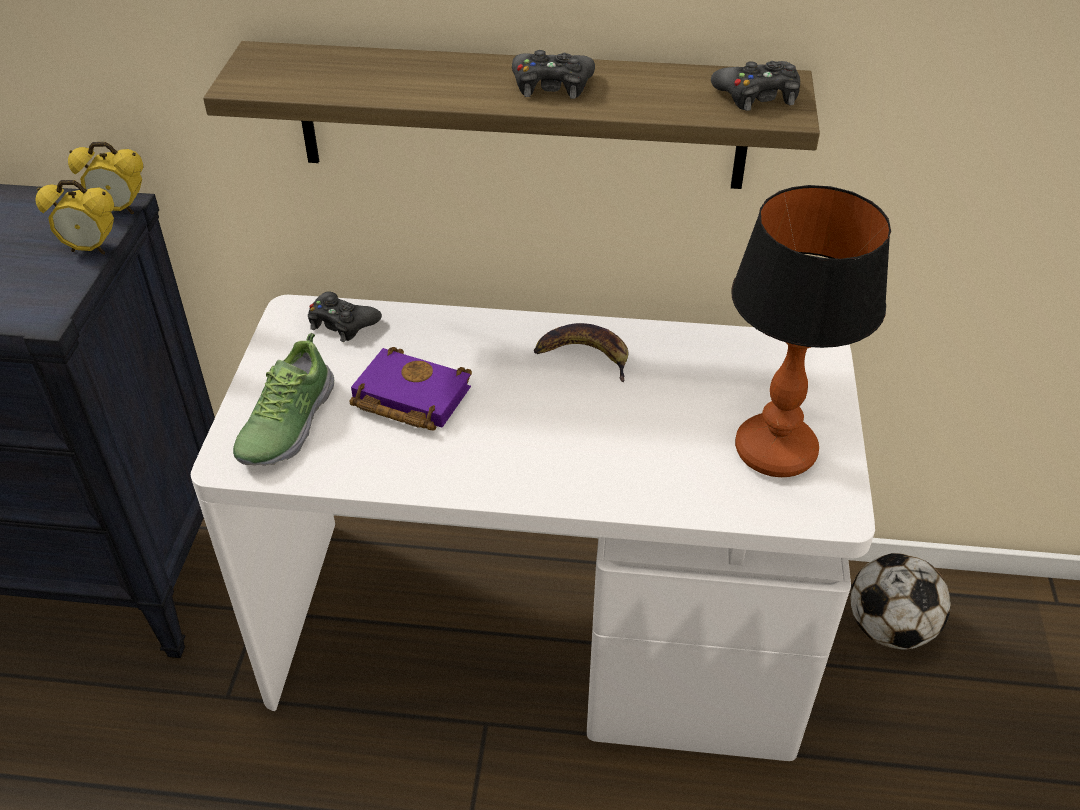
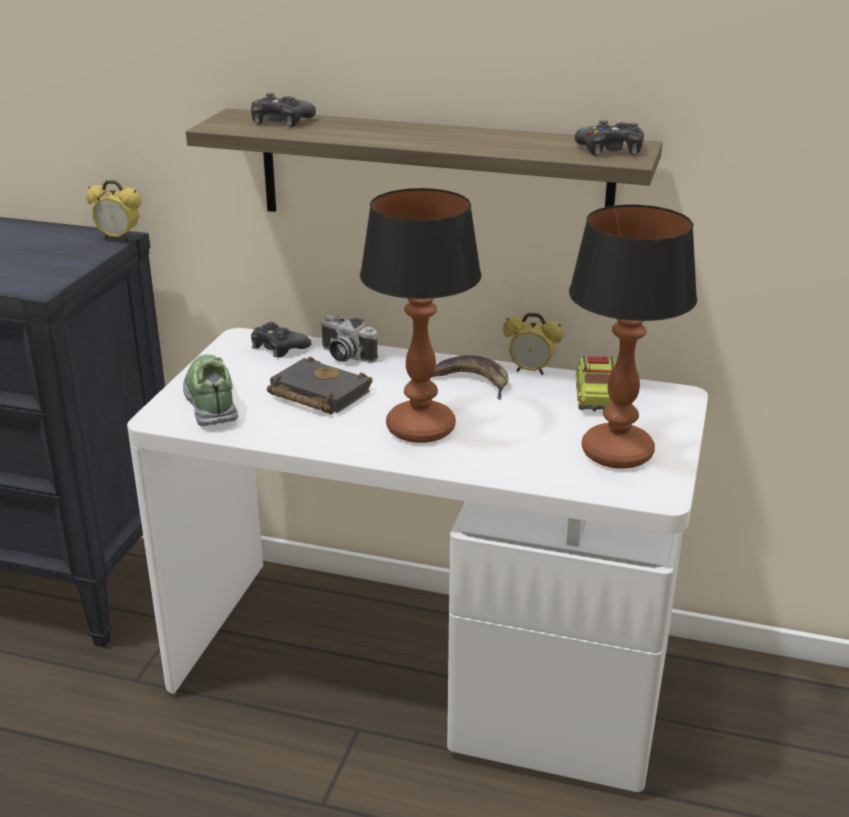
camera: 10 degrees right, 15 degrees down
alarm clock [36,180,114,254] -> alarm clock moved to [503,313,563,375]
shoe [233,333,334,466] -> shoe turned 135 degrees clockwise [183,354,238,427]
purple book [350,347,472,430] -> black book [267,357,373,414]
black game controller [512,50,595,99] -> black game controller moved to [251,93,316,127]
football [850,553,951,649] -> none
none -> camera [321,315,378,363]
none -> table lamp [360,188,481,443]
none -> toy truck [576,355,616,411]

